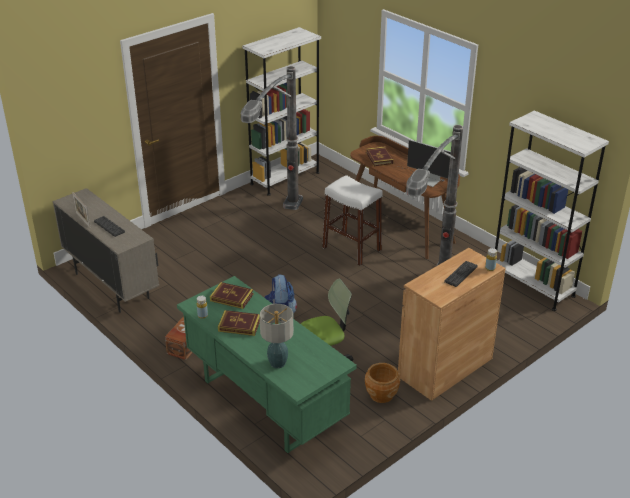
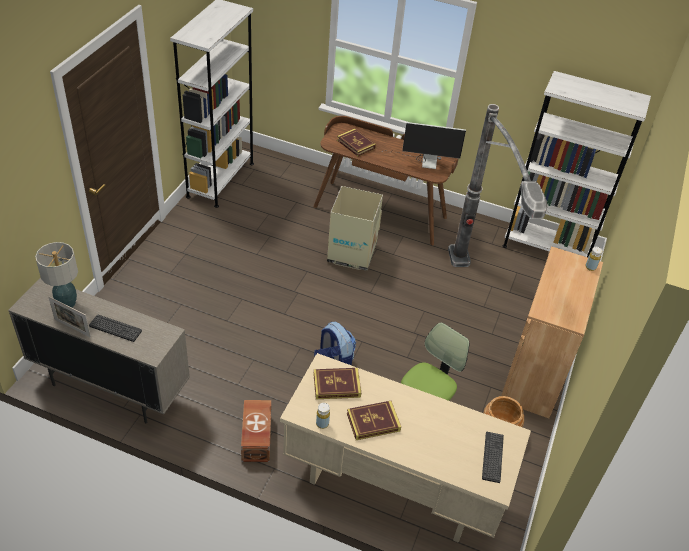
camera: 30 degrees left, 10 degrees up
green desk [177,276,357,453] -> beige desk [280,353,531,543]
floor lamp [241,66,303,210] -> none
table lamp [259,304,294,368] -> table lamp moved to [35,242,78,308]
white stool [322,175,383,266] -> cardboard box [327,186,383,271]
keyboard [444,261,478,287] -> keyboard moved to [482,432,504,483]

